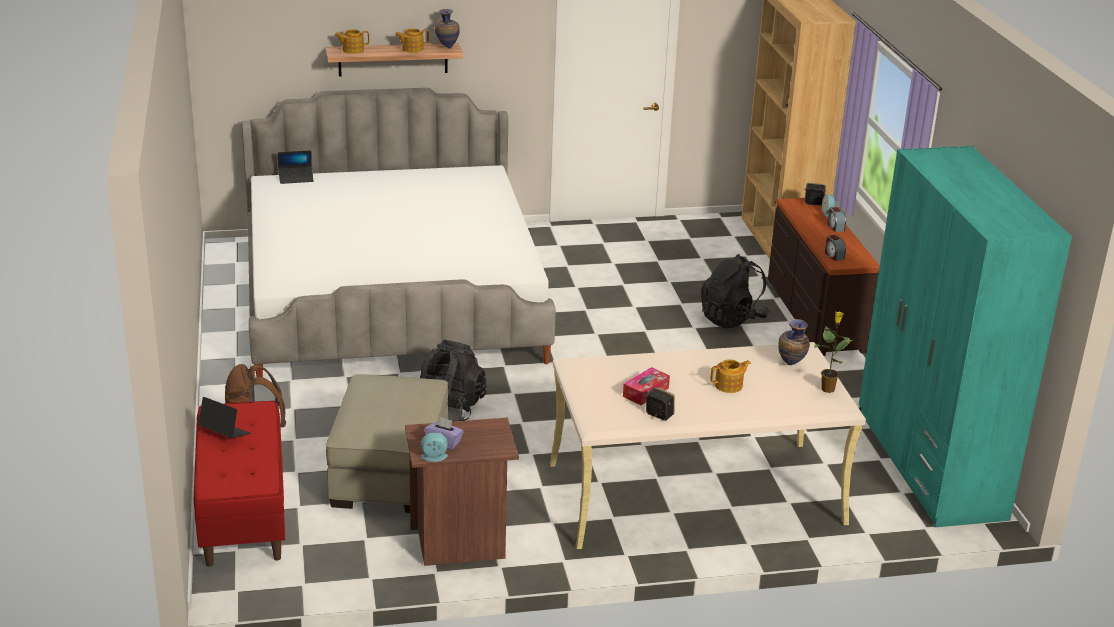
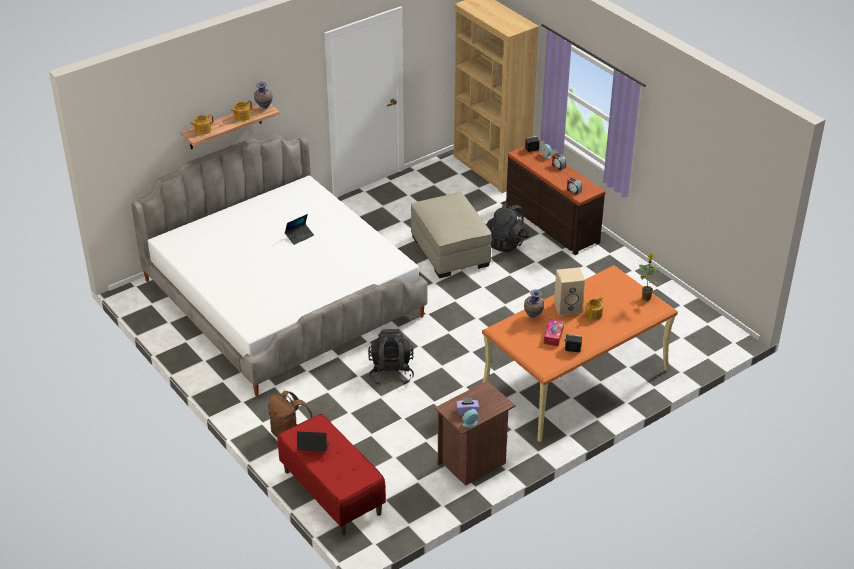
camera: 25 degrees left, 10 degrees up
laptop [278,150,314,184] -> laptop moved to [285,214,314,245]
beige ottoman [326,374,448,513] -> beige ottoman moved to [411,192,492,278]
beige desk [550,342,866,549] -> orange desk [482,265,678,442]
vase [778,319,810,365] -> vase moved to [524,289,544,318]
turquoise wardrobe [859,146,1072,527] -> none
none -> beige speaker [554,267,585,316]

